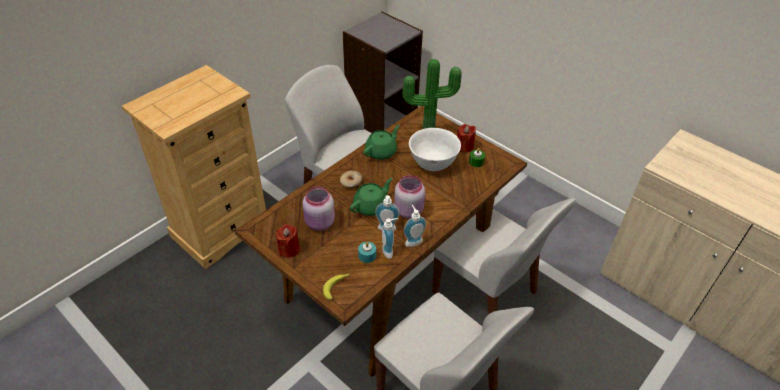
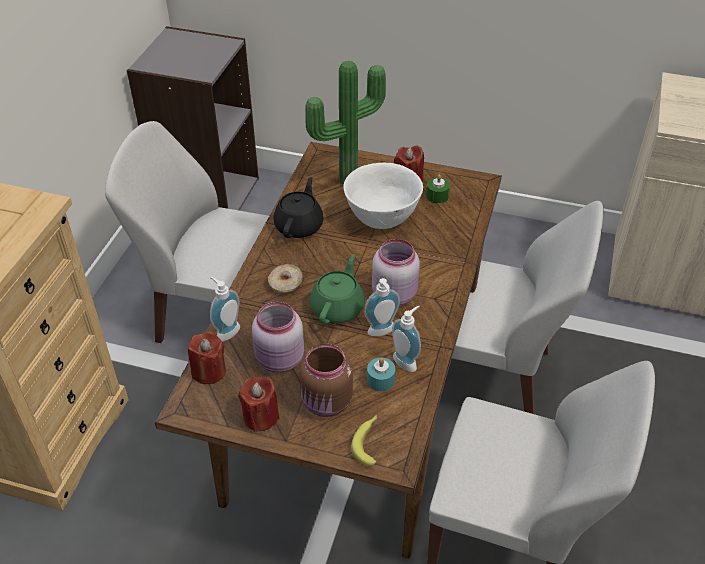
camera: 25 degrees left, 0 degrees up
green teapot [364,125,400,160] -> black teapot [274,177,324,238]
soap dispenser [404,205,426,247] -> soap dispenser moved to [210,276,240,342]
none -> red candle [188,331,226,384]
none -> brown jar [299,343,353,417]

